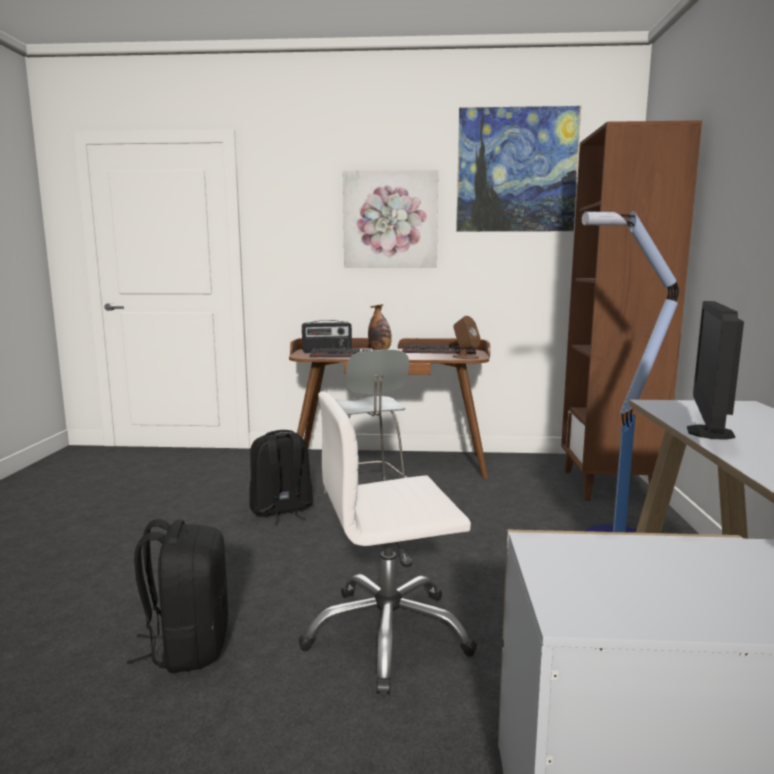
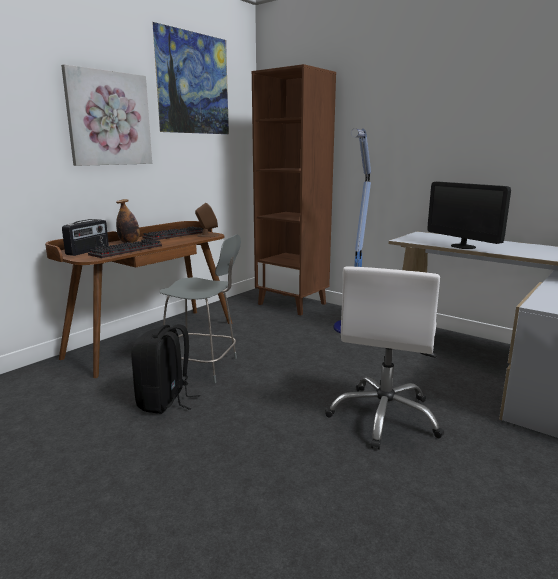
camera: 55 degrees left, 5 degrees up
black backpack [127,519,228,673] -> none

